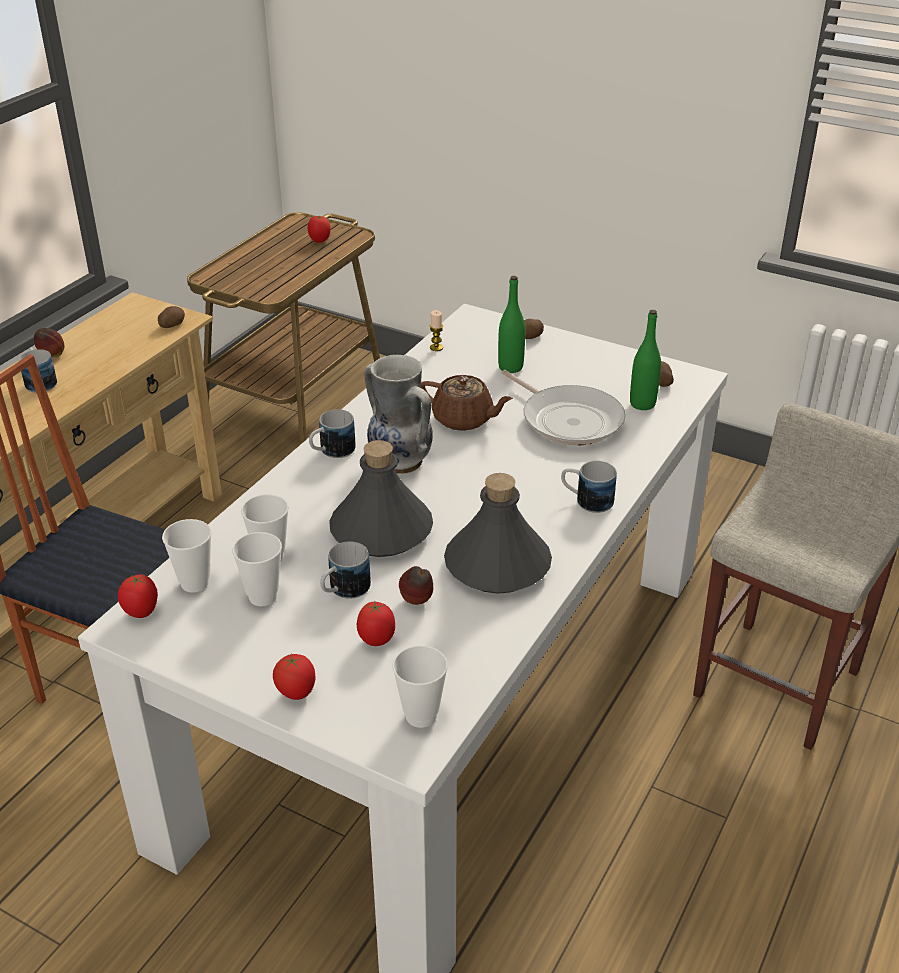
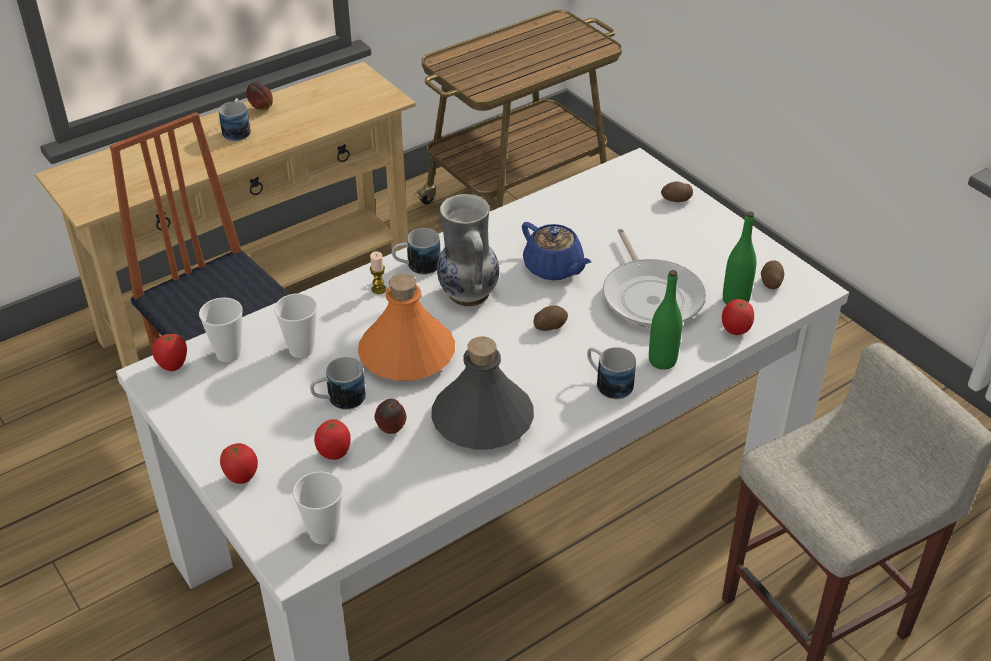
camera: 25 degrees right, 5 degrees up
potato [158,306,185,328] -> potato moved to [533,305,568,331]
cup [232,532,282,606] -> none
tomato [307,216,331,243] -> tomato moved to [722,299,754,335]
grey bottle [329,440,433,557] -> orange bottle [358,273,455,381]
brown teapot [421,375,513,431] -> blue teapot [522,222,591,281]
candle [430,310,443,351] -> candle moved to [370,251,386,294]
green bottle [498,276,525,373] -> green bottle moved to [649,270,682,370]

